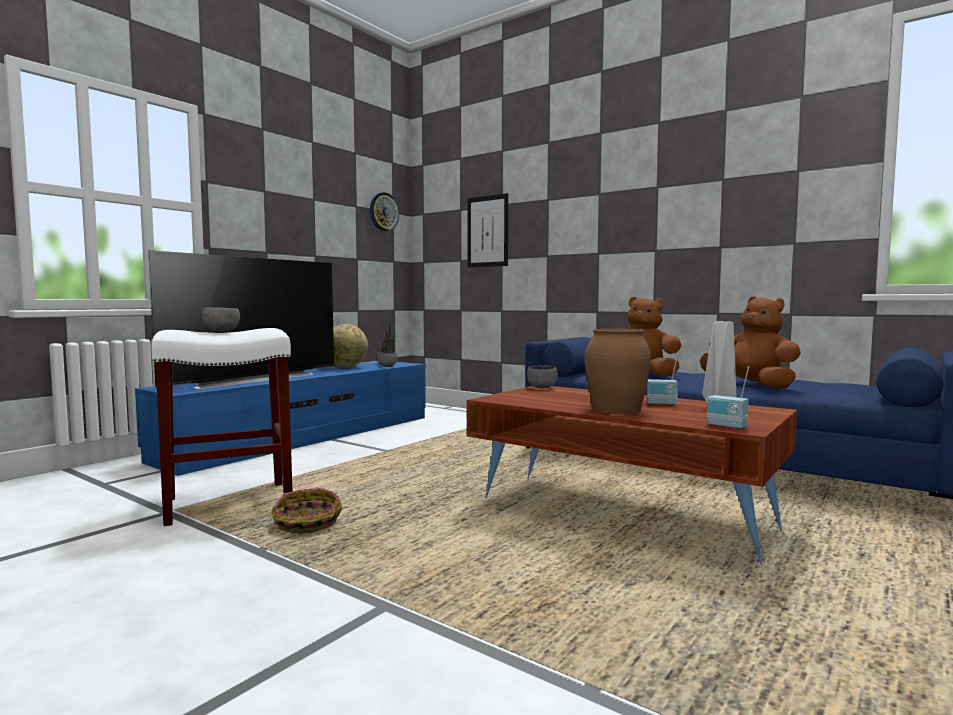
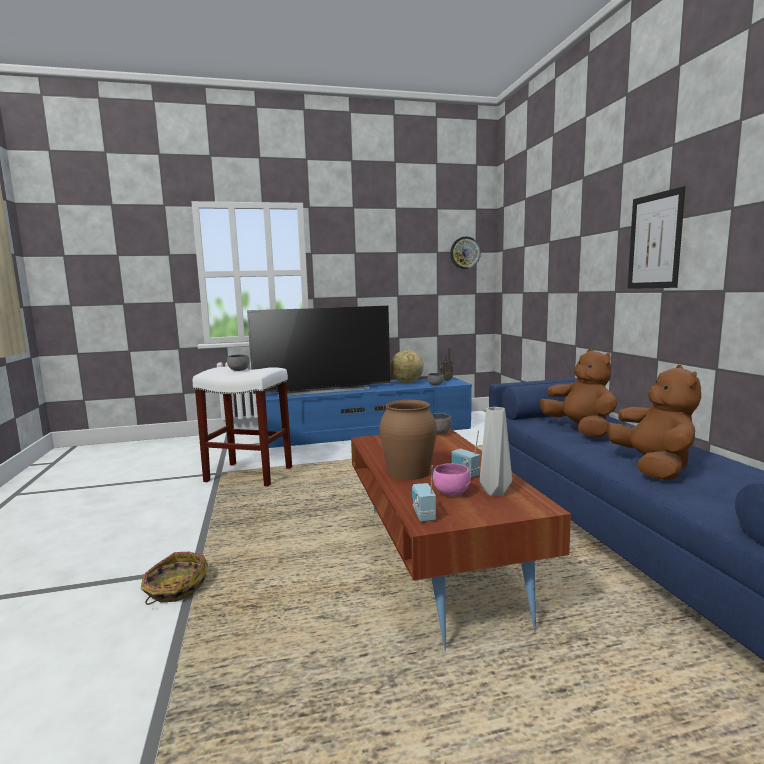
camera: 40 degrees right, 5 degrees up
basket [271,488,342,533] -> basket moved to [141,552,208,605]
picture [467,193,508,268] -> picture moved to [628,186,685,289]
none -> pink bowl [433,463,471,496]

